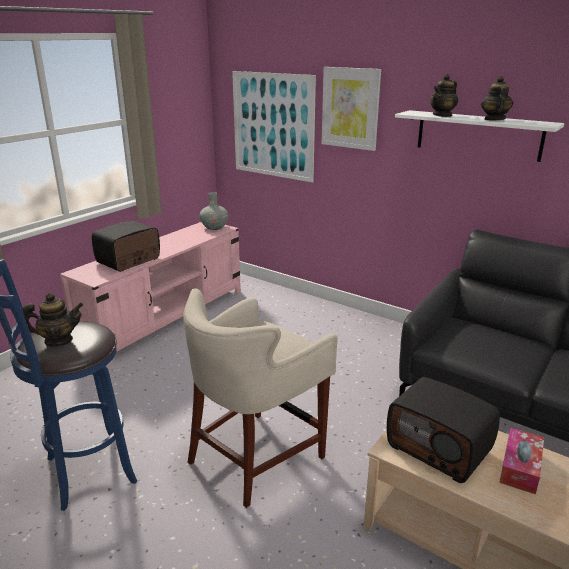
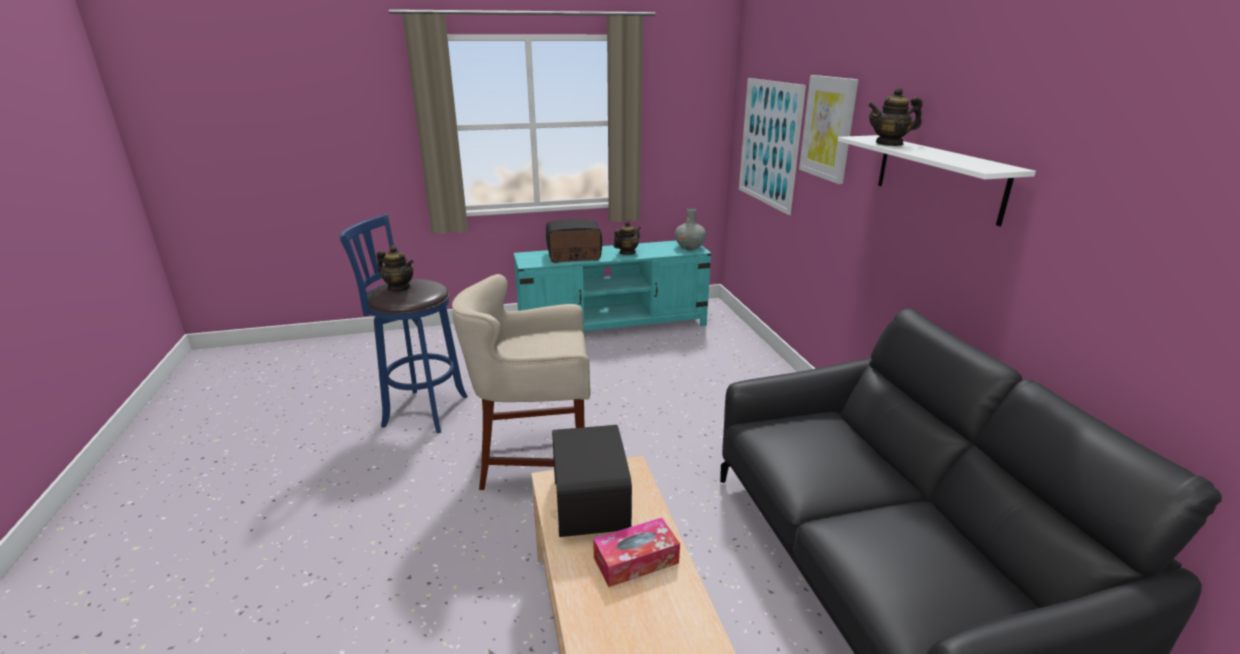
camera: 40 degrees right, 0 degrees up
pink tv stand [60,222,241,366] -> turquoise tv stand [514,241,711,331]
teapot [481,76,513,120] -> teapot moved to [614,221,641,255]

